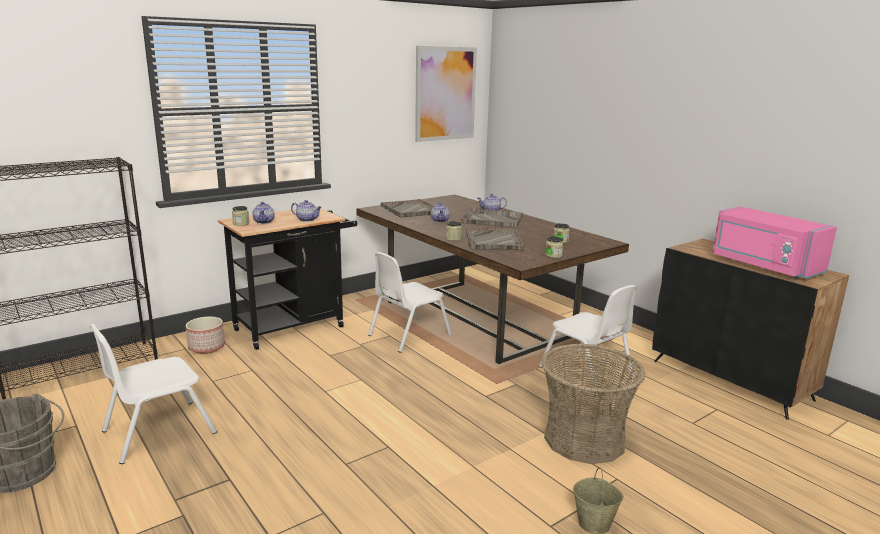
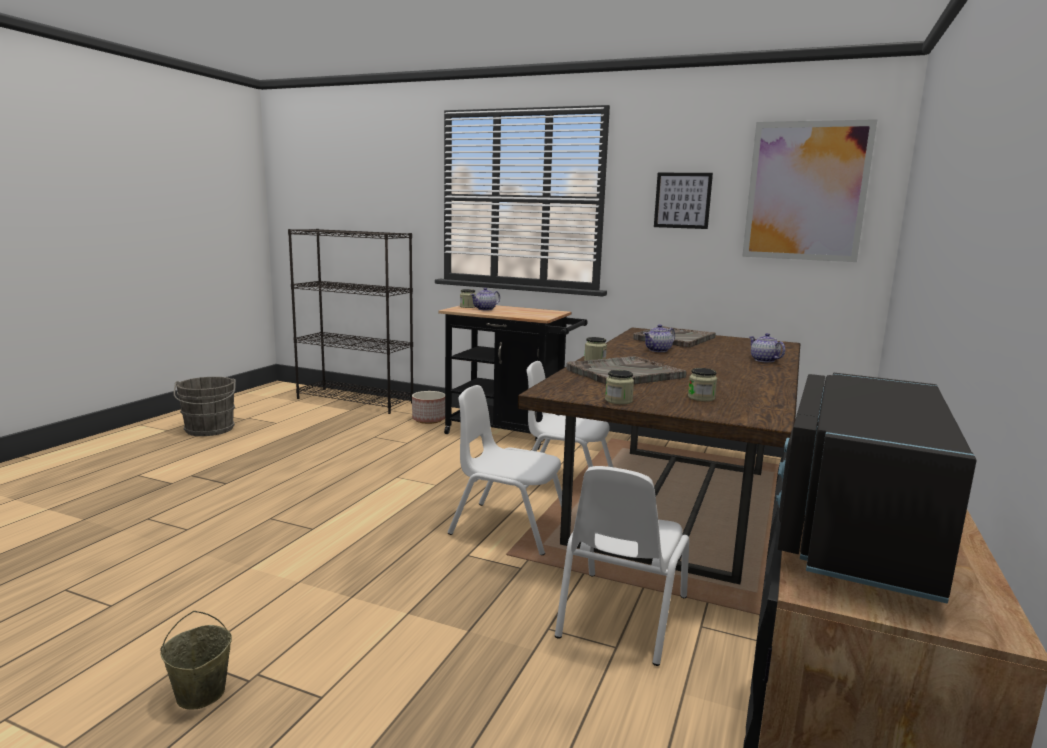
camera: 60 degrees right, 5 degrees down
white chair [90,324,217,464] -> white chair moved to [448,385,562,555]
teapot [291,200,322,222] -> none
grey tray [461,208,523,227] -> none
basket [541,344,645,464] -> none
pink microwave [713,206,837,279] -> black microwave [776,373,977,604]
none -> picture [654,173,713,229]

